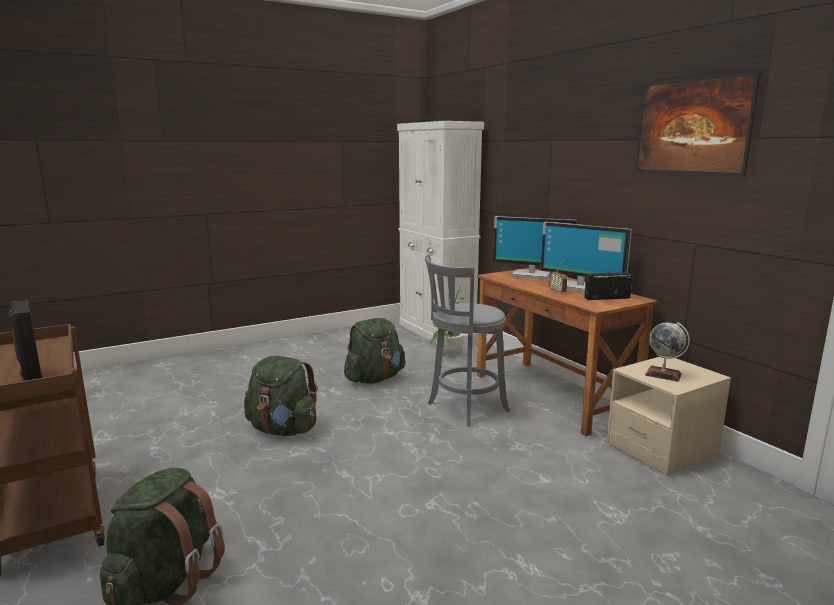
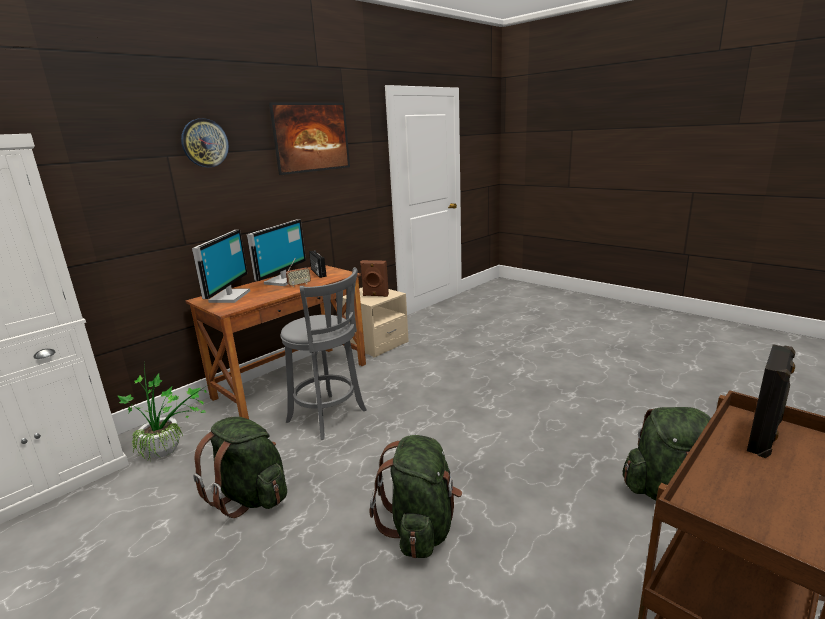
camera: 105 degrees left, 5 degrees up
globe [645,322,690,382] -> brown speaker [360,260,389,297]
none -> wall clock [181,118,229,167]

